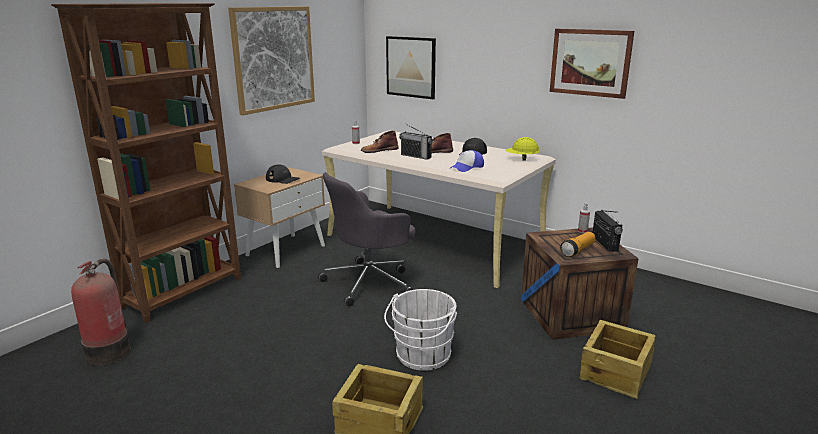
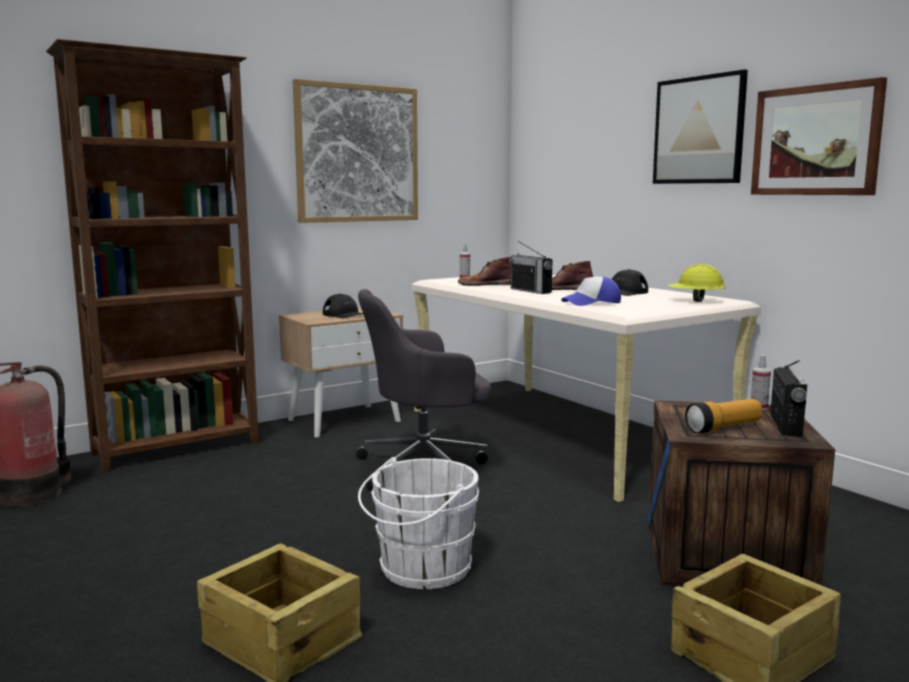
camera: 20 degrees right, 10 degrees down
picture [386,36,436,99] -> picture moved to [653,70,748,184]

